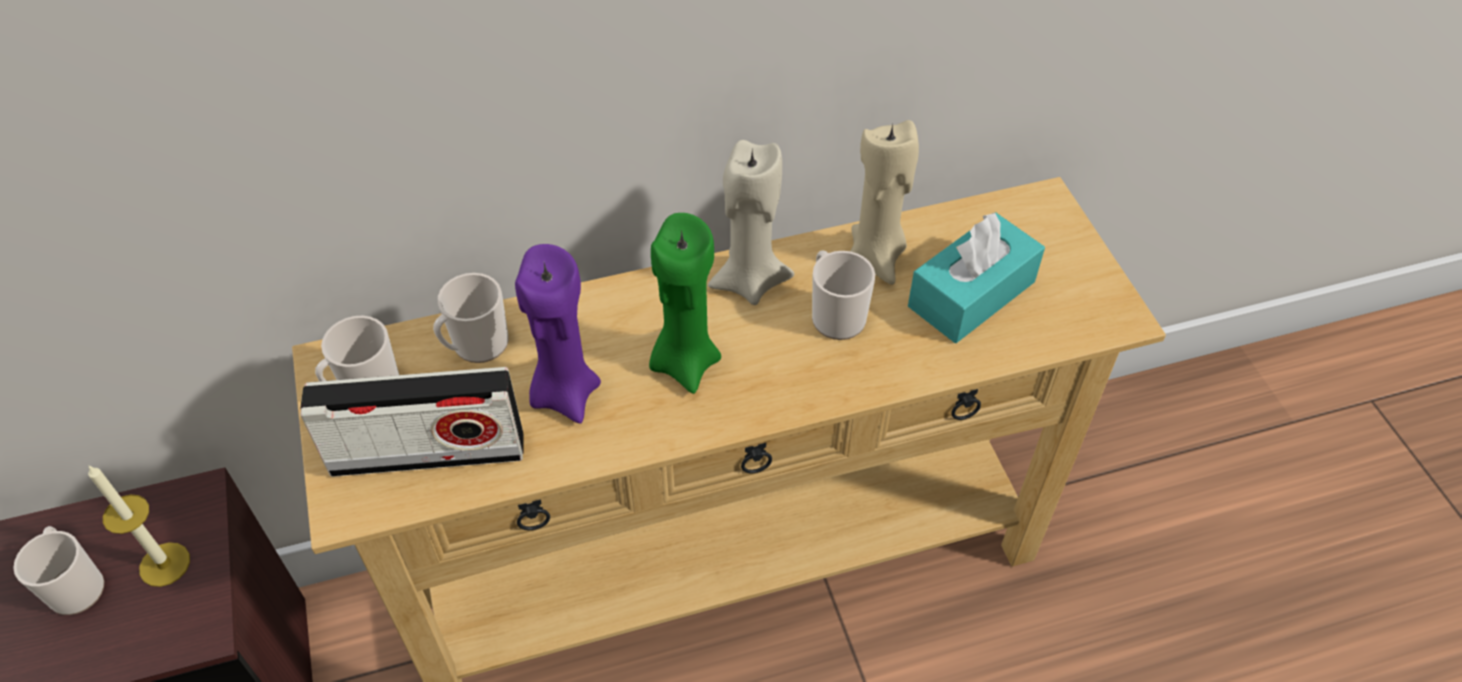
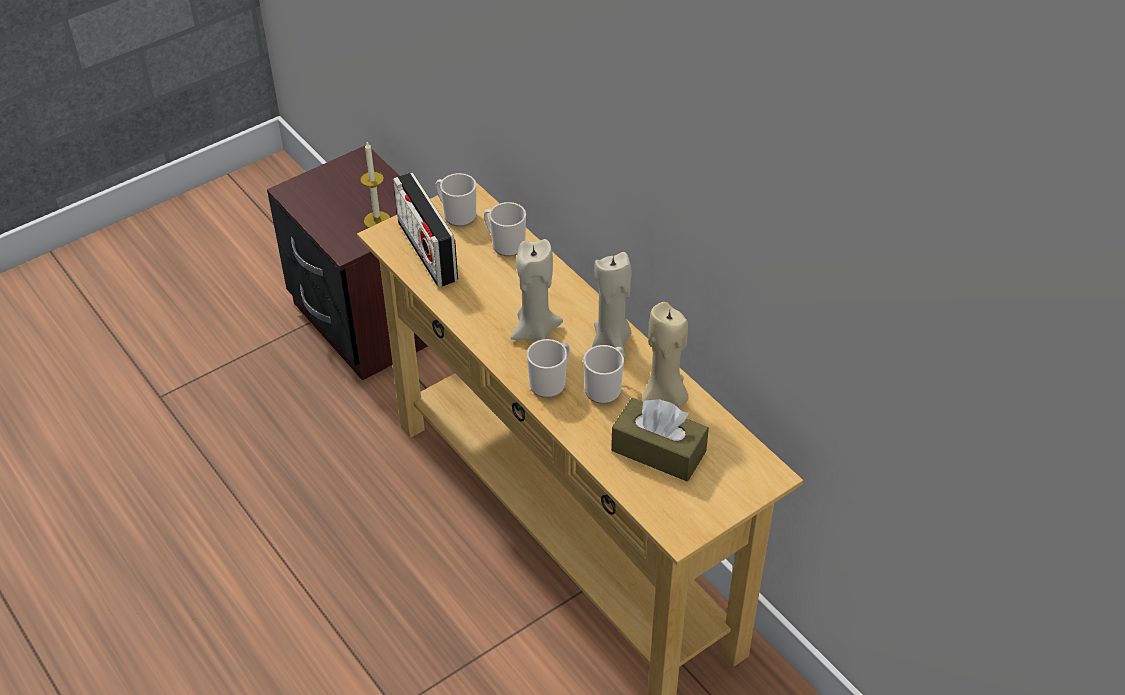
camera: 70 degrees right, 5 degrees down
mug [13,526,104,615] -> mug moved to [527,339,570,398]
purple candle [515,244,601,423] -> none
green candle [649,213,721,394] -> beige candle [510,239,563,341]
turquoise tissue box [908,212,1045,343] -> brown tissue box [611,398,709,481]

